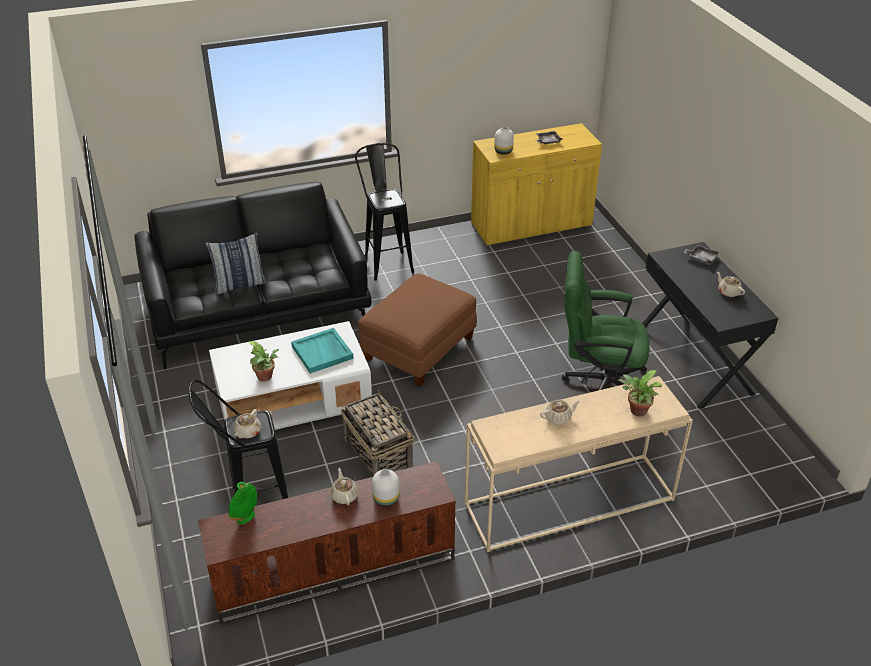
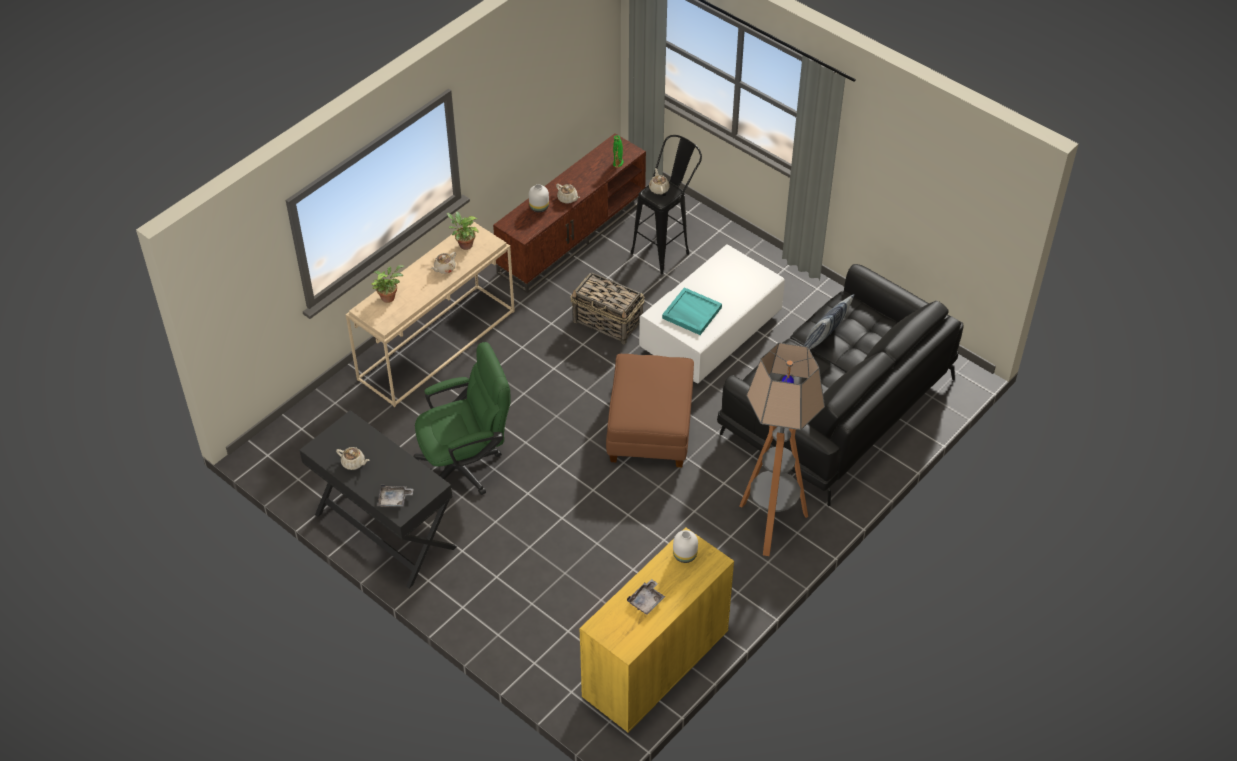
camera: 150 degrees right, 10 degrees up
potted plant [249,341,279,381] -> potted plant moved to [447,212,479,250]
black stool [355,143,414,281] -> floor lamp [740,343,825,556]

